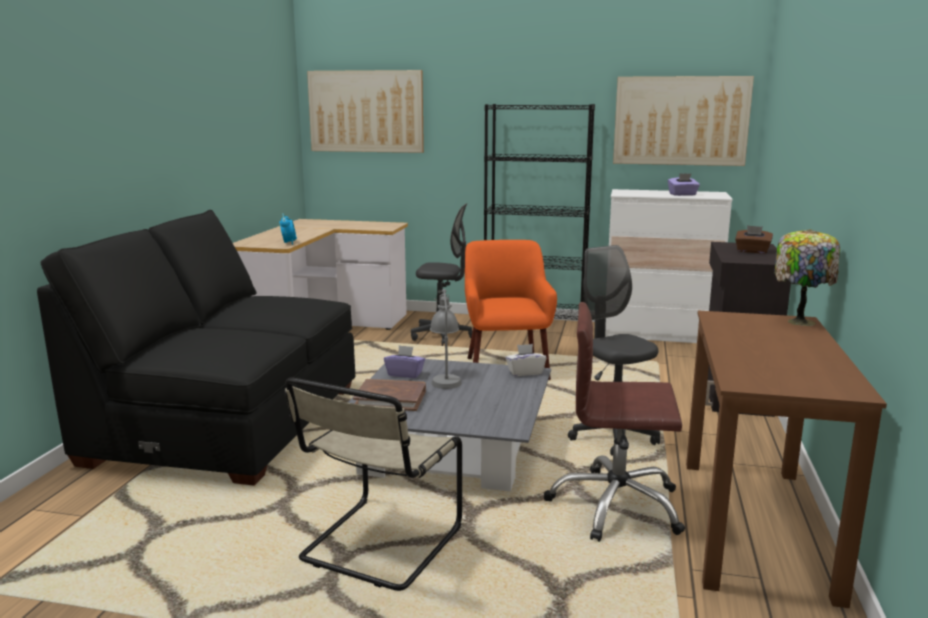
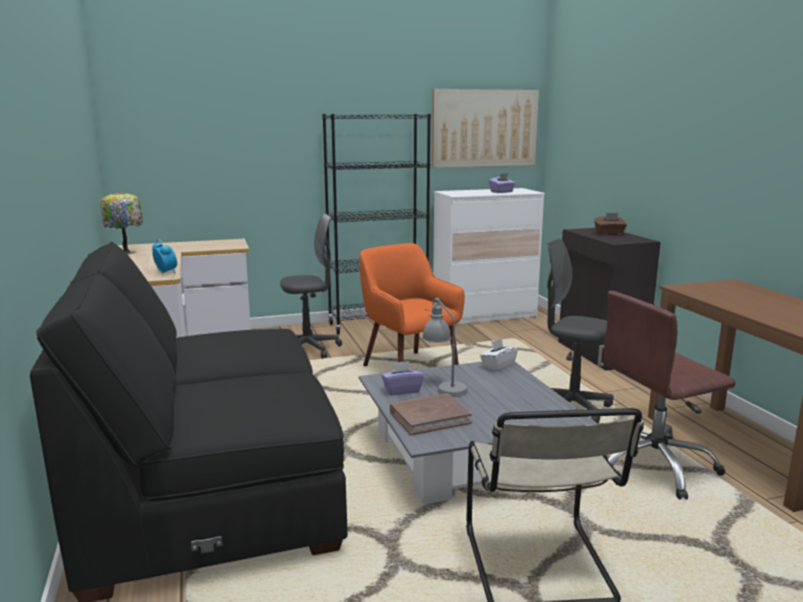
camera: 30 degrees left, 0 degrees up
picture [307,70,424,153] -> none
table lamp [774,229,840,326] -> table lamp moved to [100,192,143,254]

